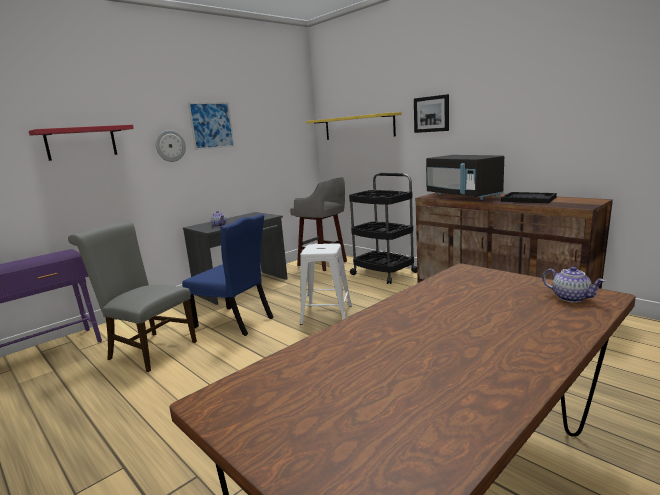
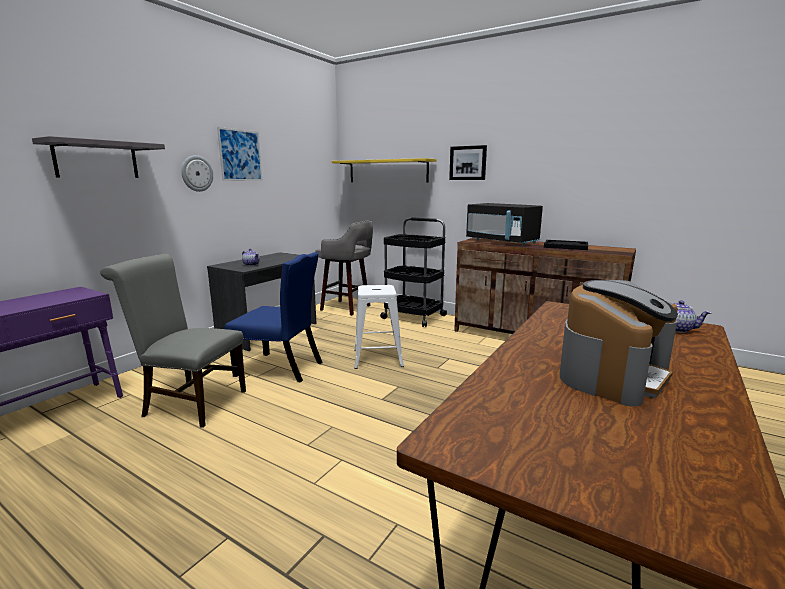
camera: 15 degrees left, 0 degrees up
red shelf [29,125,134,161] -> grey shelf [32,136,165,178]
none -> coffee machine [560,280,678,406]

